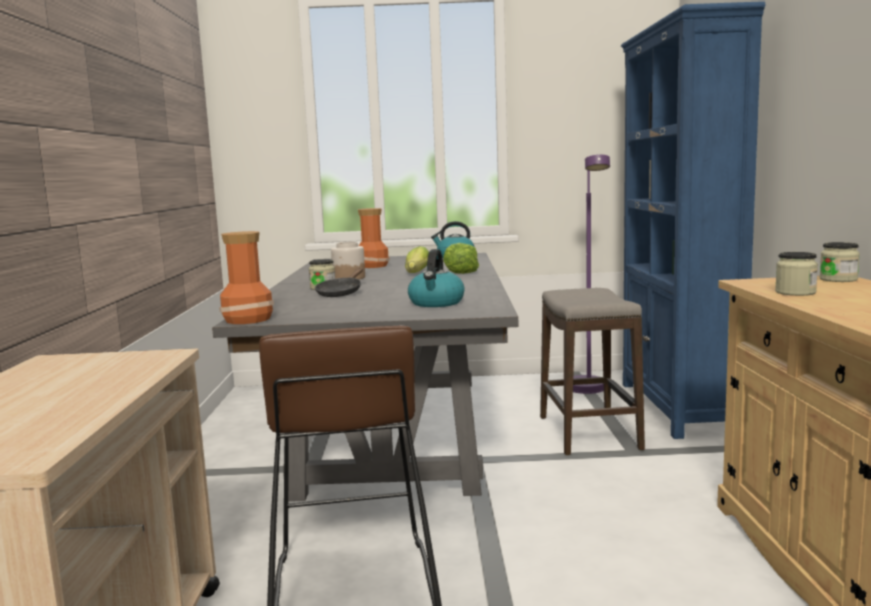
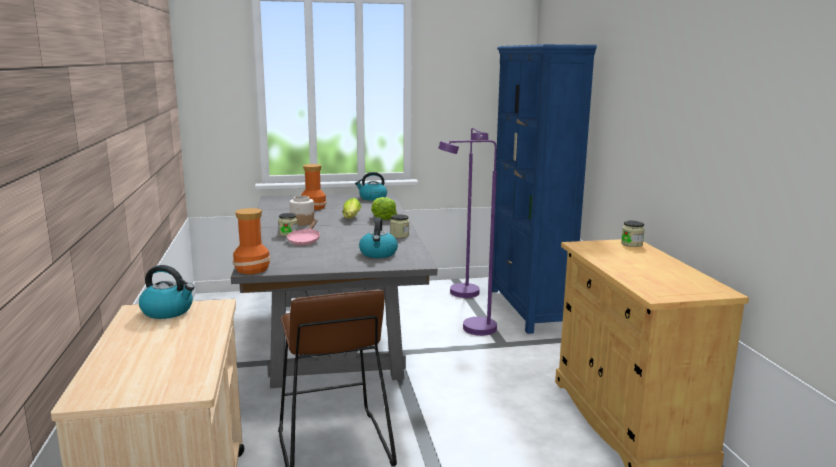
camera: 10 degrees left, 5 degrees up
black frying pan [315,268,363,297] -> pink frying pan [287,220,320,245]
stool [540,288,645,456] -> purple floor lamp [438,140,497,336]
jar [775,252,818,296] -> jar moved to [390,214,409,238]
none -> kettle [139,265,195,319]

